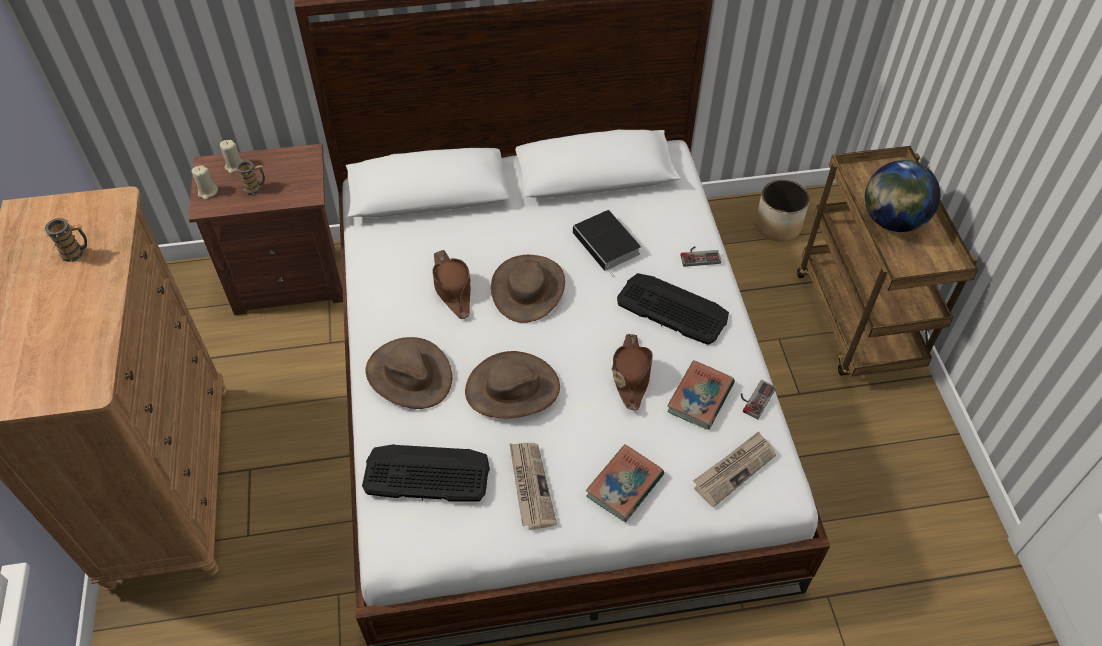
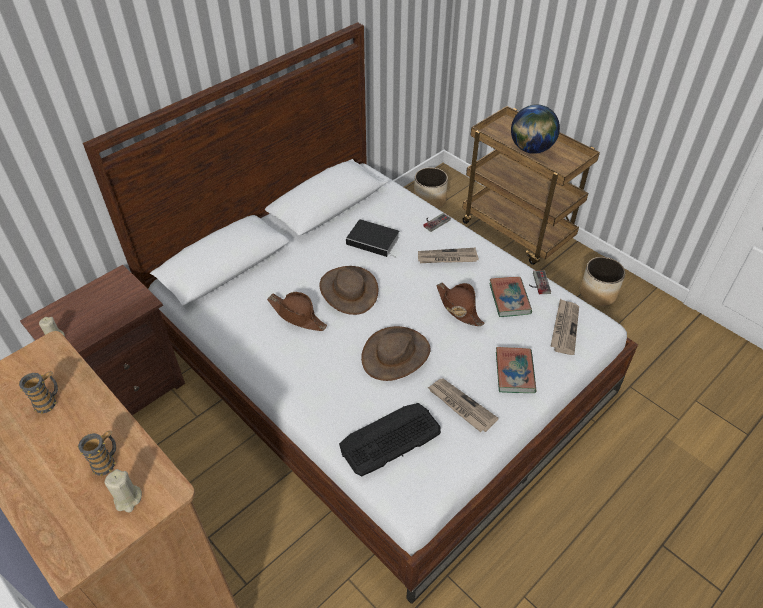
camera: 35 degrees left, 5 degrees down
beige candle [220,140,243,173] -> beige candle moved to [104,469,142,512]
mug [236,161,265,195] -> mug moved to [78,430,116,477]
brown hat [366,337,452,409] -> none
keyboard [617,273,729,345] -> newspaper [418,248,479,263]
none -> planter [580,257,625,306]

